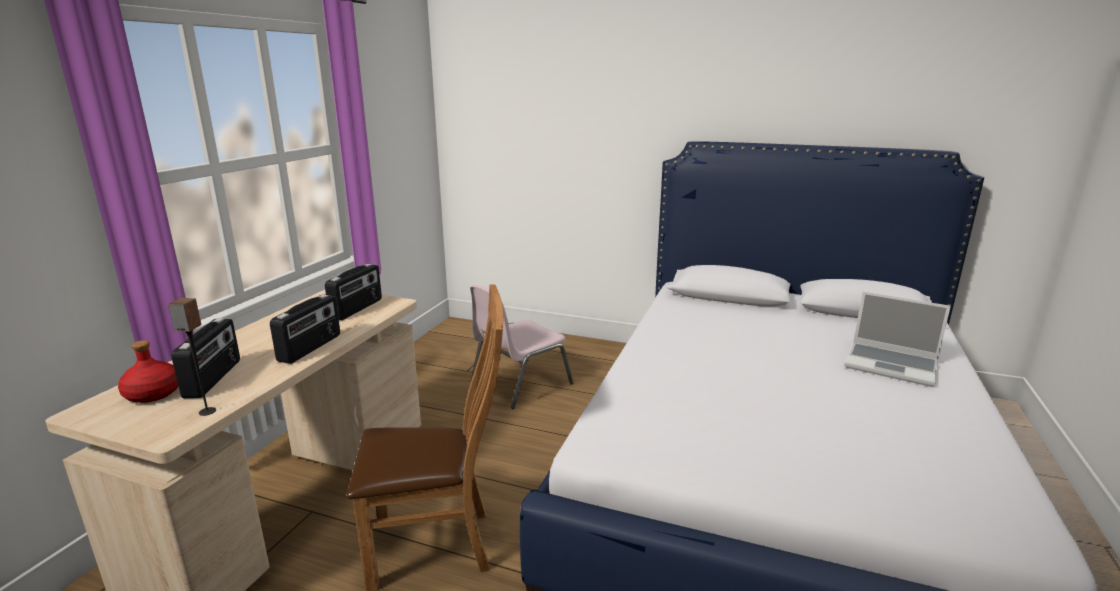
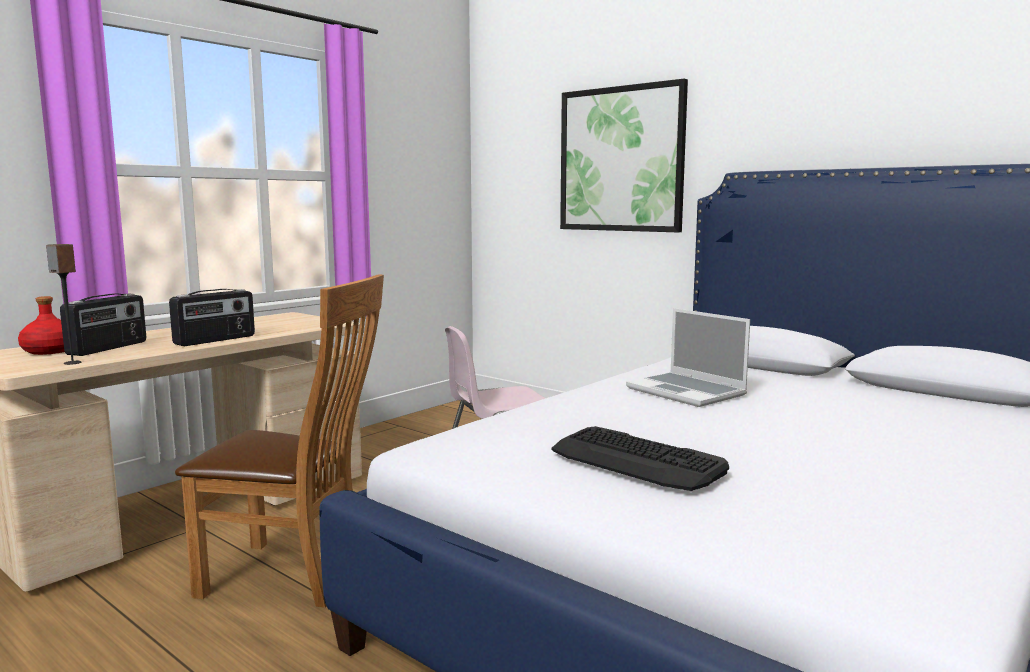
camera: 20 degrees right, 10 degrees down
radio [325,264,382,320] -> none
laptop [844,291,951,387] -> laptop moved to [626,308,750,407]
none -> keyboard [552,426,729,491]
none -> picture [560,79,688,232]

